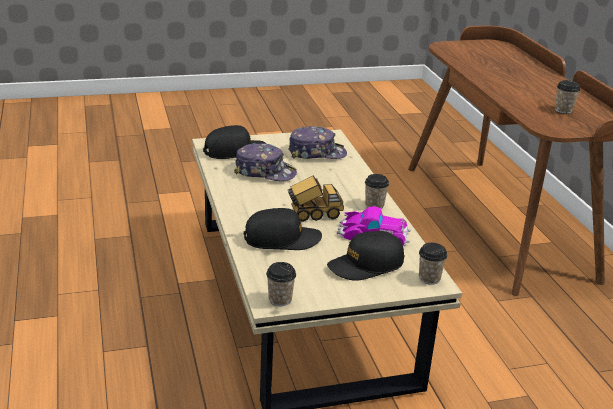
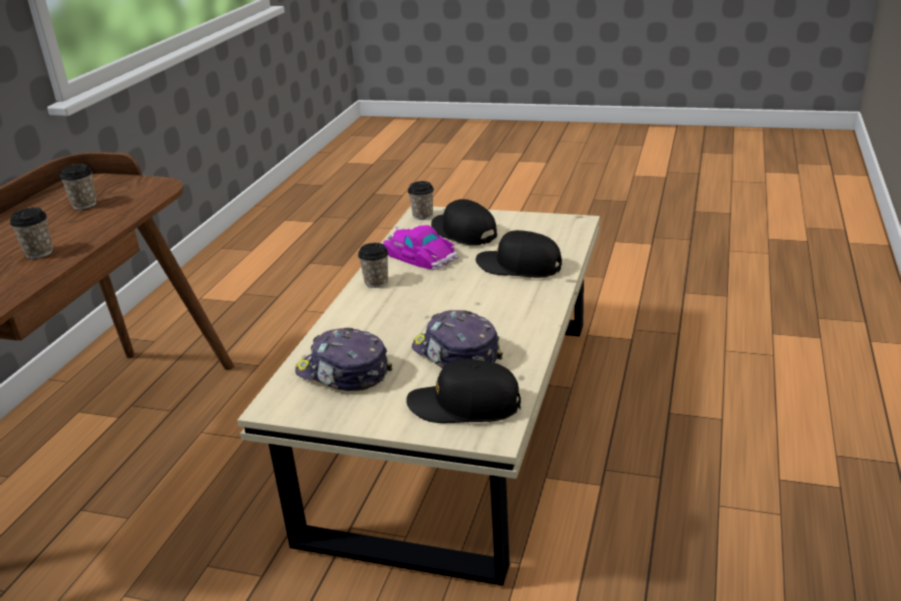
camera: 145 degrees left, 0 degrees up
cup [266,262,296,306] -> cup moved to [10,207,53,259]
toy truck [288,175,344,222] -> none
black cap [327,231,405,281] -> black cap turned 135 degrees counterclockwise [431,199,497,245]

